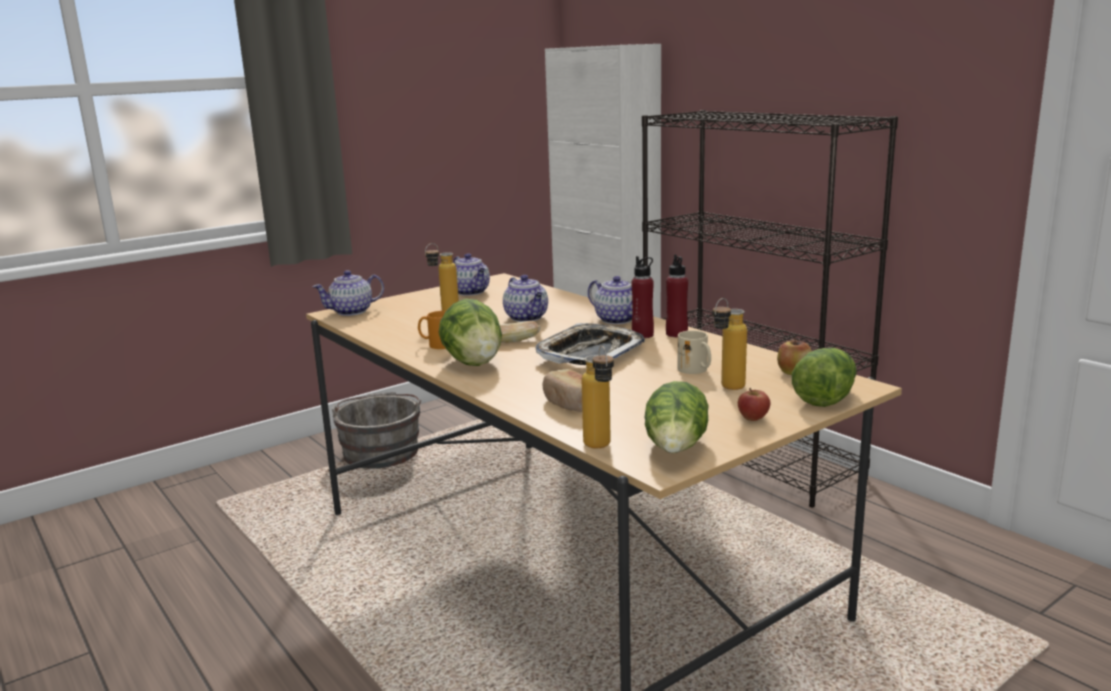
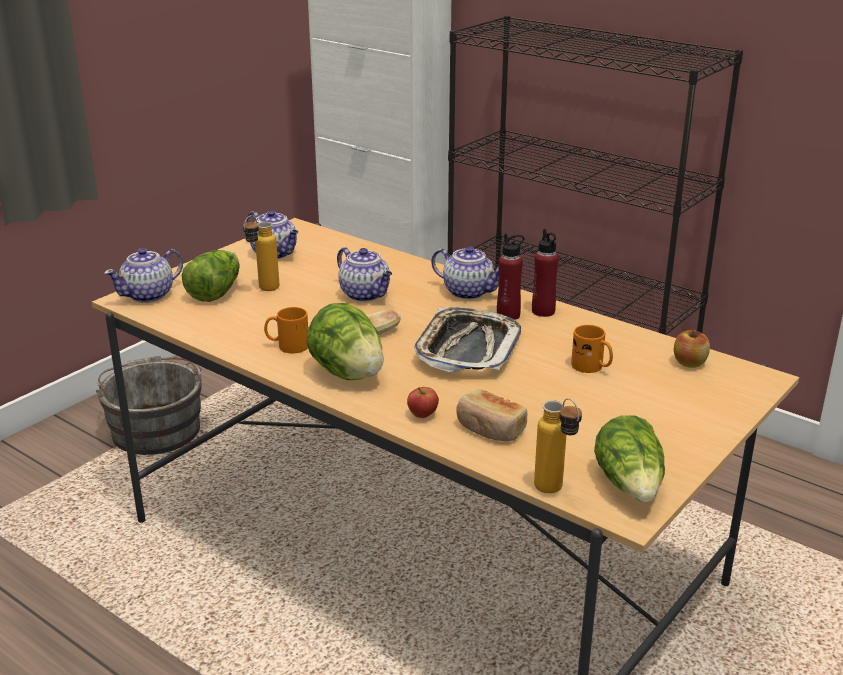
camera: 15 degrees left, 10 degrees up
beige mug [678,331,711,374] -> orange mug [571,325,613,373]
bottle [713,298,747,390] -> none
apple [738,388,770,421] -> apple moved to [407,387,439,418]
lettuce [792,348,857,407] -> lettuce moved to [182,250,240,302]

